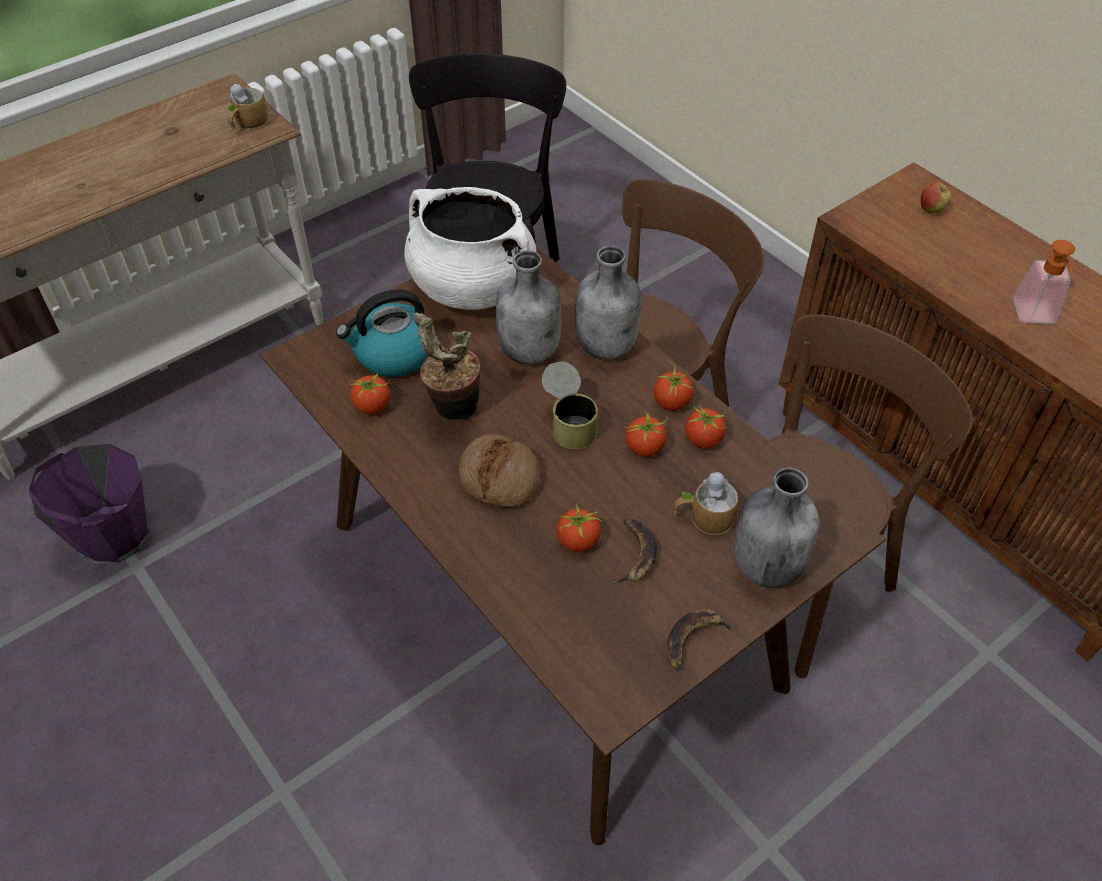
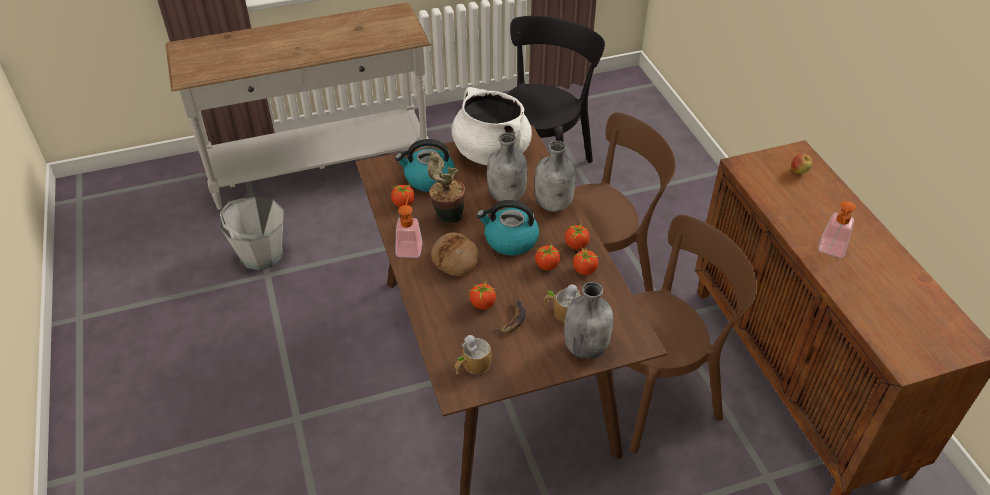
camera: 20 degrees right, 5 degrees down
purple bucket [29,444,149,565] -> grey bucket [219,197,284,270]
mug [227,84,269,131] -> mug moved to [455,335,492,375]
can [542,361,598,450] -> kettle [477,200,539,255]
banana [667,609,736,670] -> none
none -> soap dispenser [396,194,423,258]

